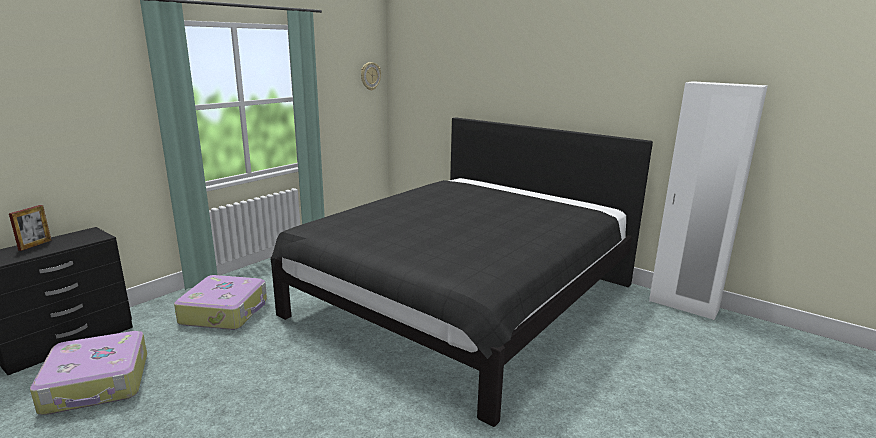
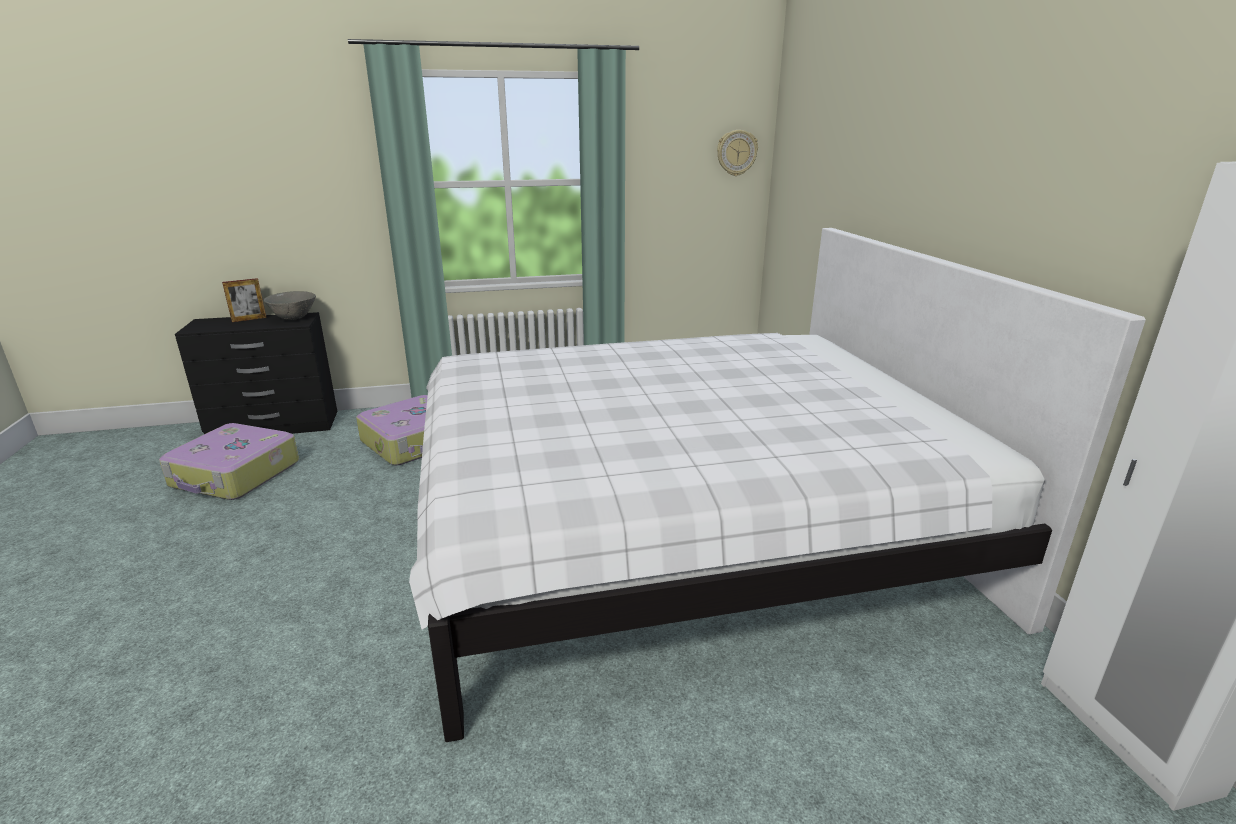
camera: 40 degrees right, 5 degrees up
black bed [271,117,653,427] -> white bed [409,228,1146,742]
none -> grey bowl [264,291,316,320]

